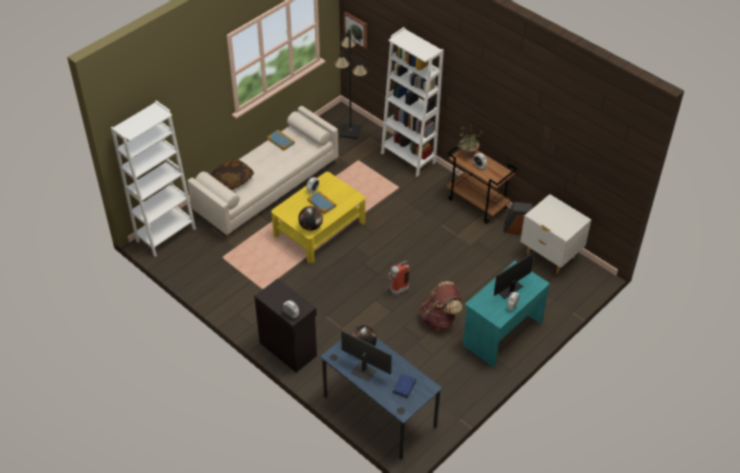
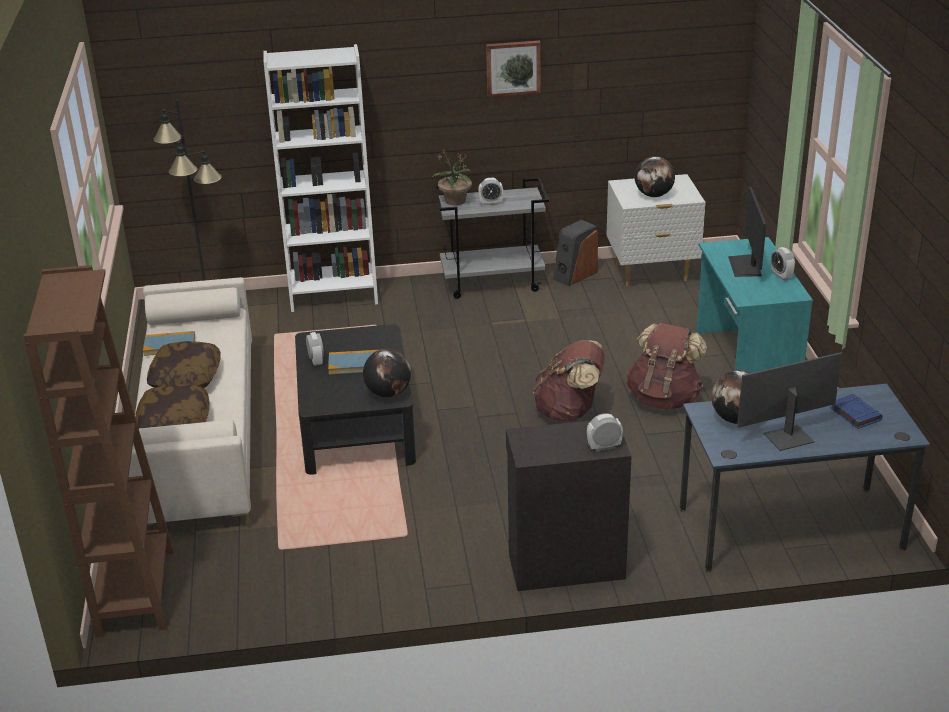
camera: 50 degrees left, 15 degrees down
white bookcase [111,100,196,257] -> brown bookcase [23,265,174,638]
yellow coffee table [271,172,365,263] -> black coffee table [295,324,416,475]
picture [344,12,367,49] -> picture moved to [486,41,541,97]
fire extinguisher [386,261,409,295] -> brown backpack [533,340,605,421]
brown cart [447,146,517,224] -> grey cart [434,177,549,299]
none -> pillow [147,341,221,388]
none -> globe [635,156,675,197]

